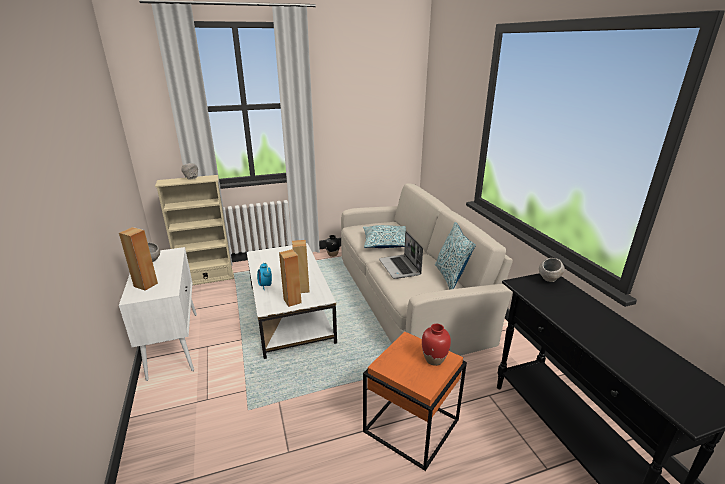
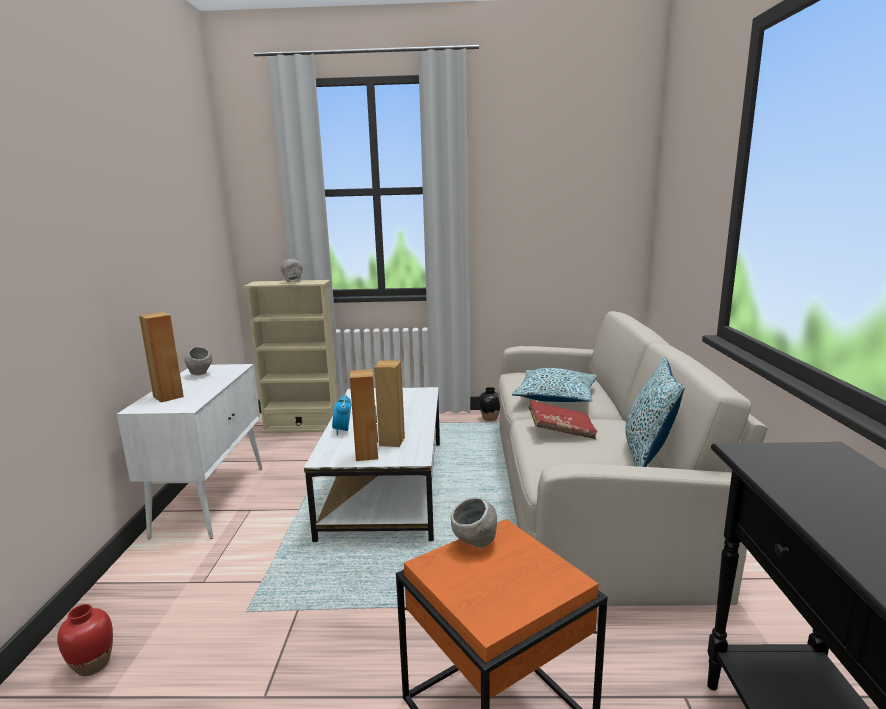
camera: 20 degrees right, 10 degrees down
laptop [379,231,423,279] -> red book [528,400,597,439]
red vase [422,324,451,366] -> red vase moved to [57,604,113,676]
grey bowl [539,258,565,282] -> grey bowl moved to [451,497,497,548]

